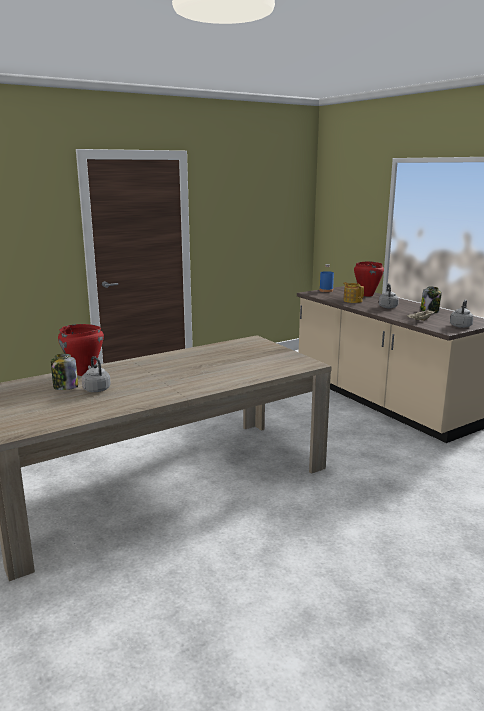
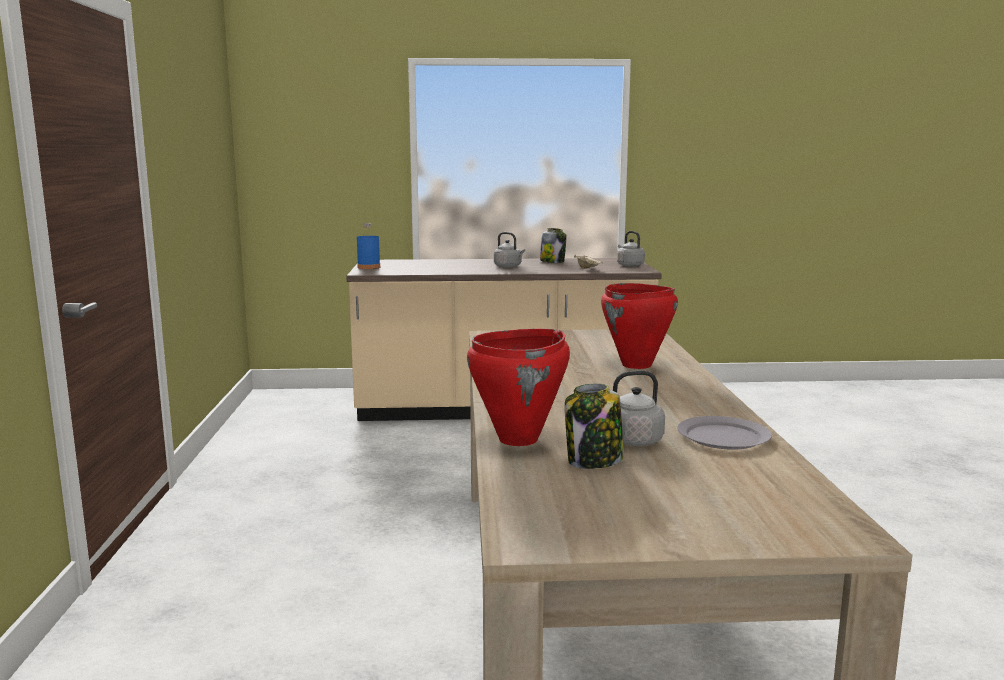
camera: 60 degrees left, 5 degrees down
teapot [343,282,364,303] -> none
red cooking pot [354,261,384,296] -> red cooking pot moved to [601,283,678,369]
none -> grey plate [677,416,772,450]

